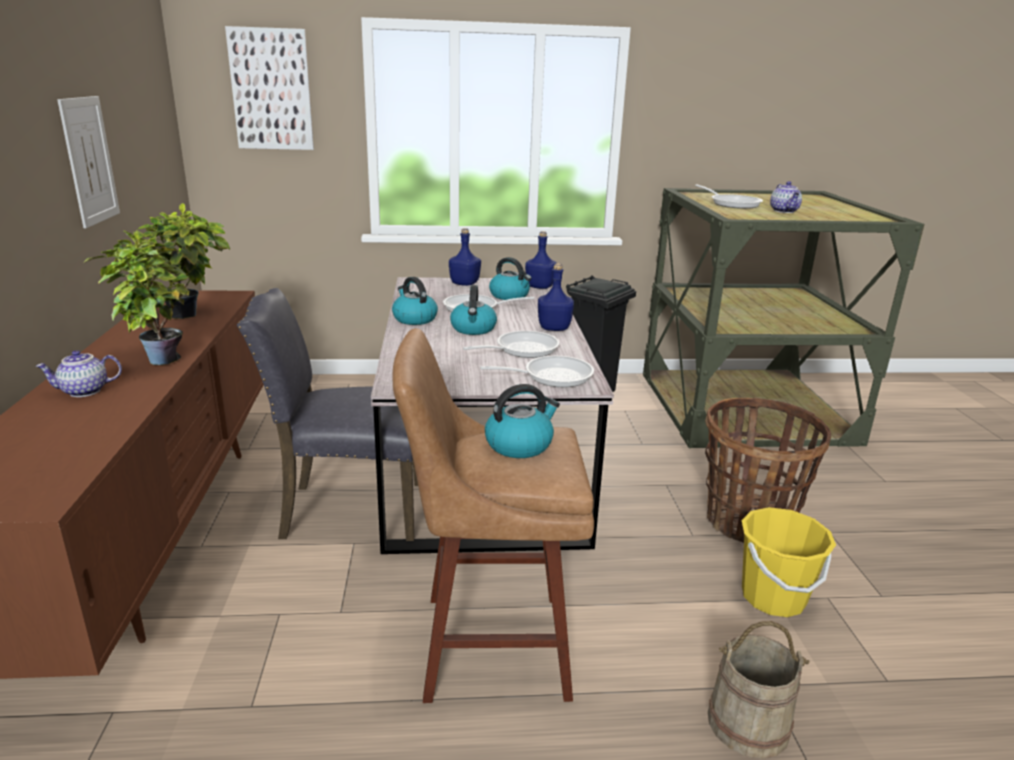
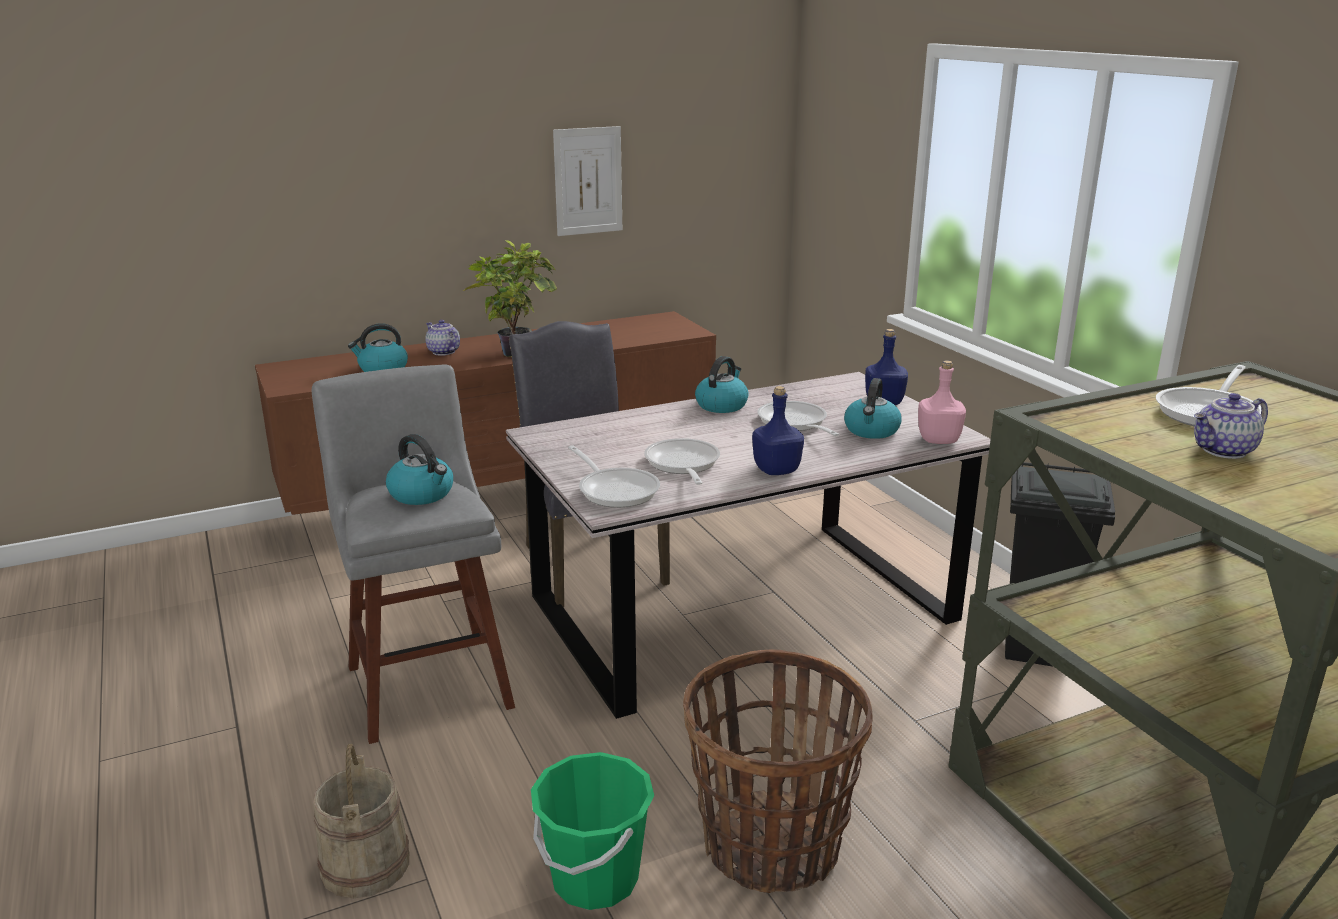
camera: 70 degrees right, 0 degrees up
potted plant [138,203,230,319] -> none
picture [225,26,314,150] -> none
brown stool [393,328,594,703] -> grey stool [312,365,515,744]
kettle [450,285,497,335] -> kettle moved to [348,323,408,372]
frying pan [463,331,559,358] -> frying pan turned 135 degrees counterclockwise [644,438,720,485]
blue bottle [525,231,557,289] -> pink bottle [918,360,966,444]
yellow bucket [741,507,836,617] -> green bucket [531,752,654,910]

